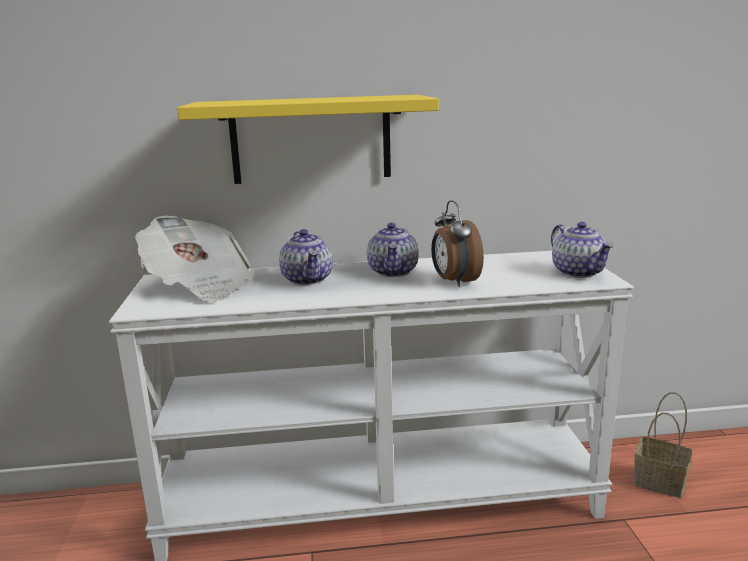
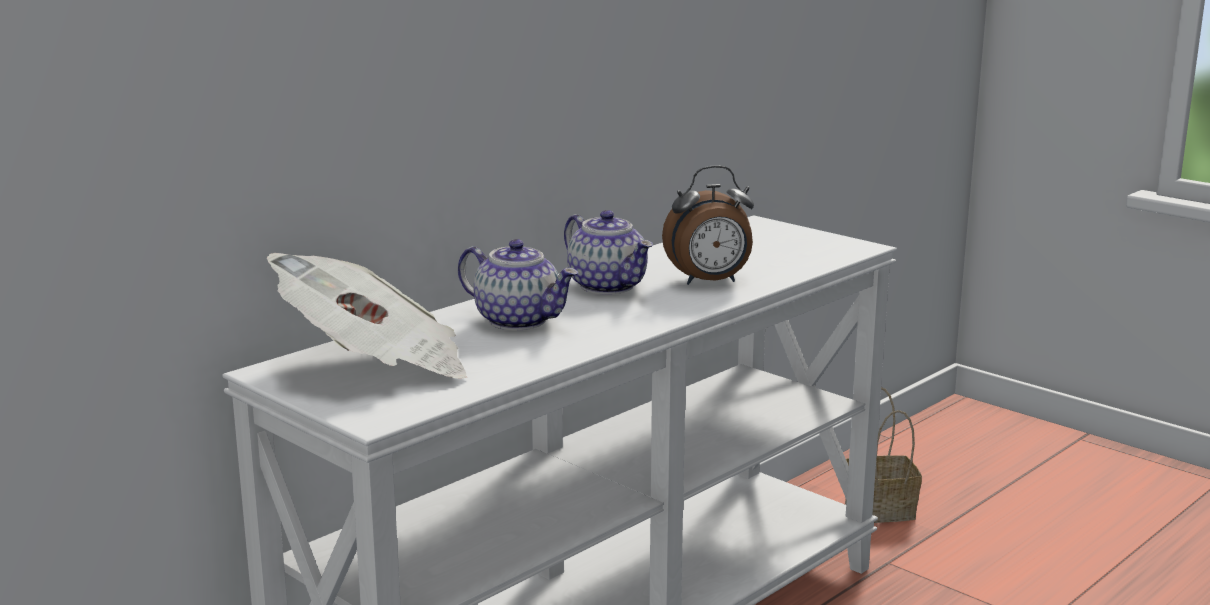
camera: 40 degrees left, 0 degrees up
yellow shelf [177,95,439,184] -> none
alarm clock [431,200,484,287] -> alarm clock turned 45 degrees counterclockwise [662,165,754,285]
teapot [551,222,614,278] -> none

